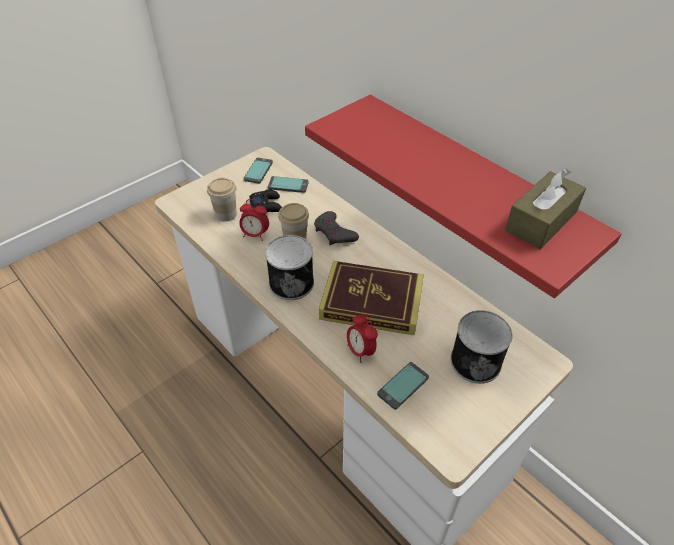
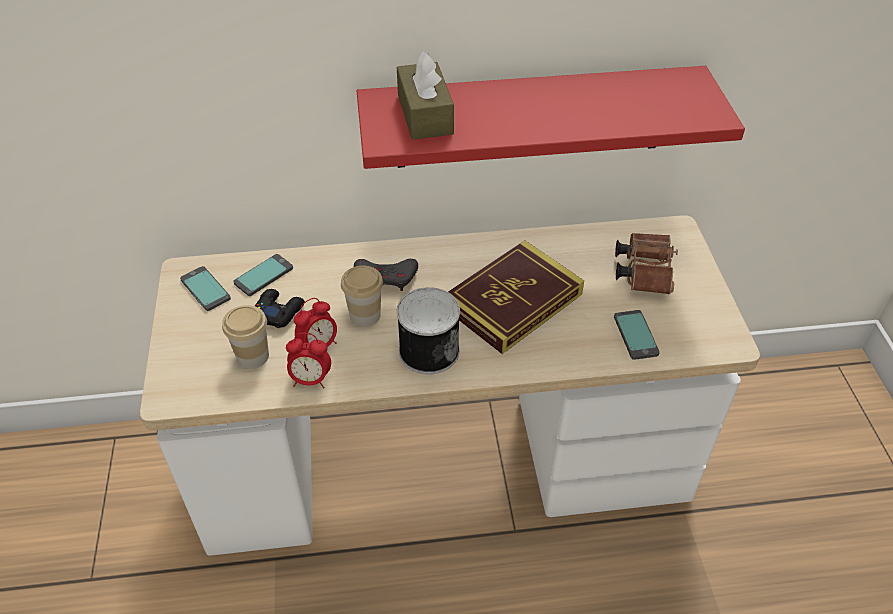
camera: 55 degrees left, 0 degrees up
alarm clock [347,314,378,363] -> alarm clock moved to [286,333,331,388]
can [450,310,513,384] -> brown binoculars [615,233,678,294]
brown tissue box [505,168,586,249] -> brown tissue box moved to [397,51,454,140]

